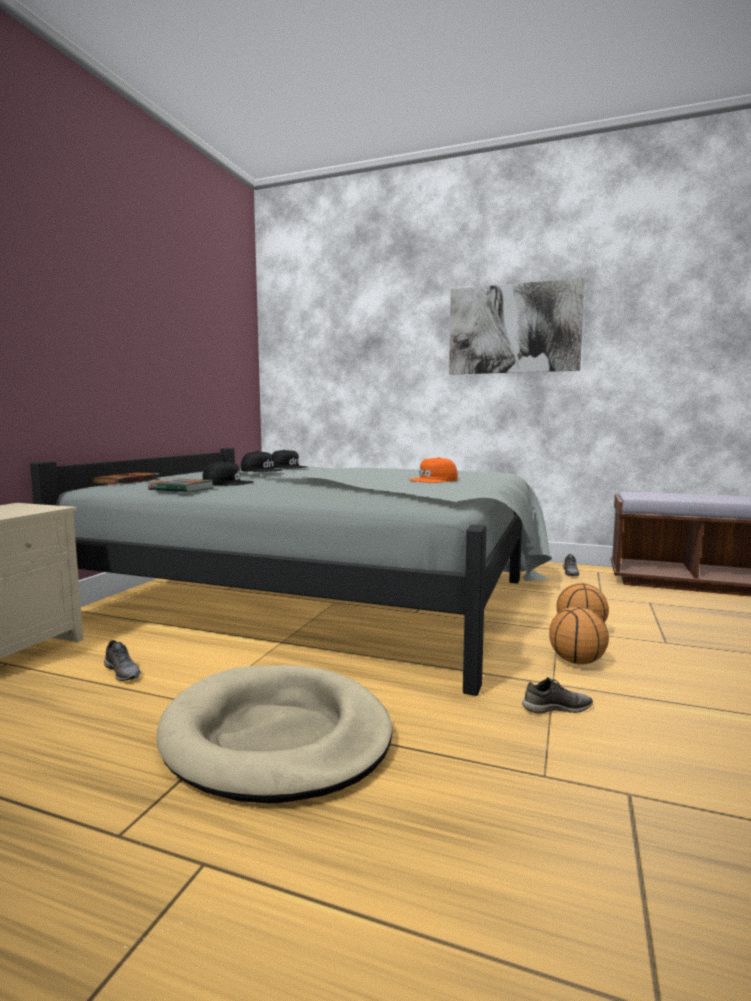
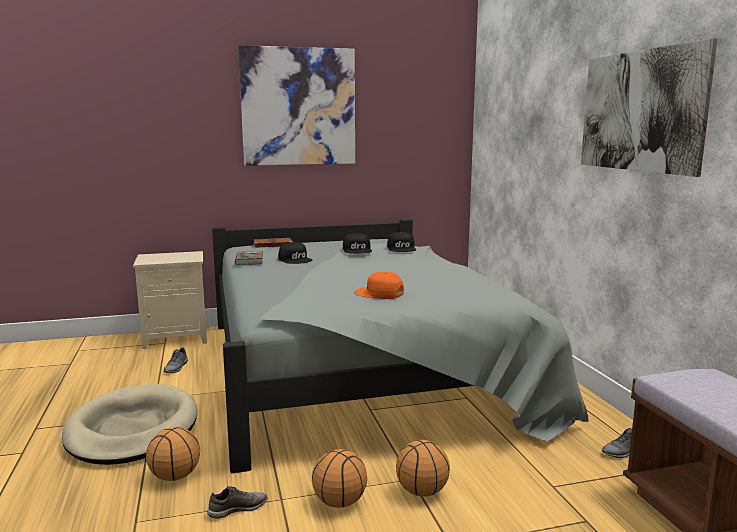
camera: 55 degrees right, 5 degrees up
grey shoe [522,677,593,713] -> grey shoe turned 75 degrees counterclockwise [207,486,268,519]
none -> basketball [146,427,200,481]
none -> picture [239,45,355,166]

